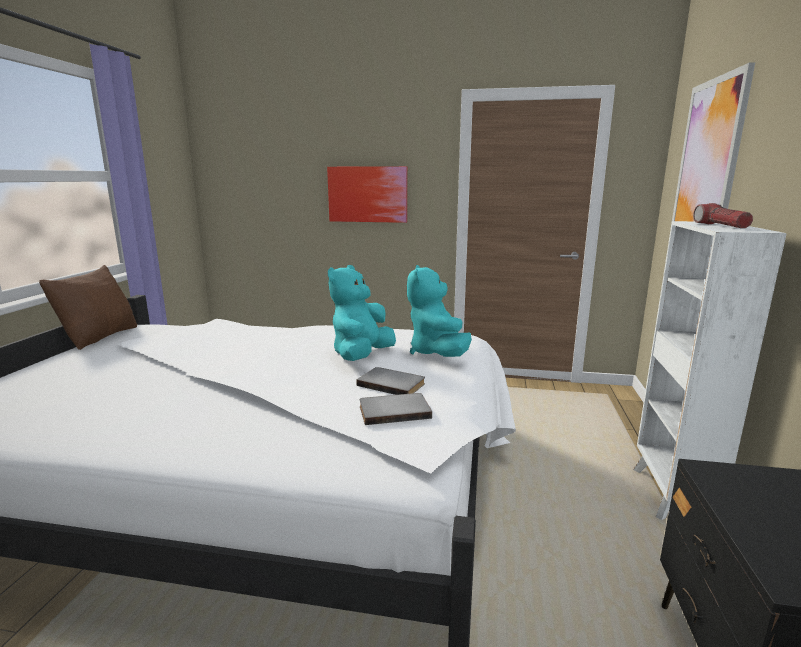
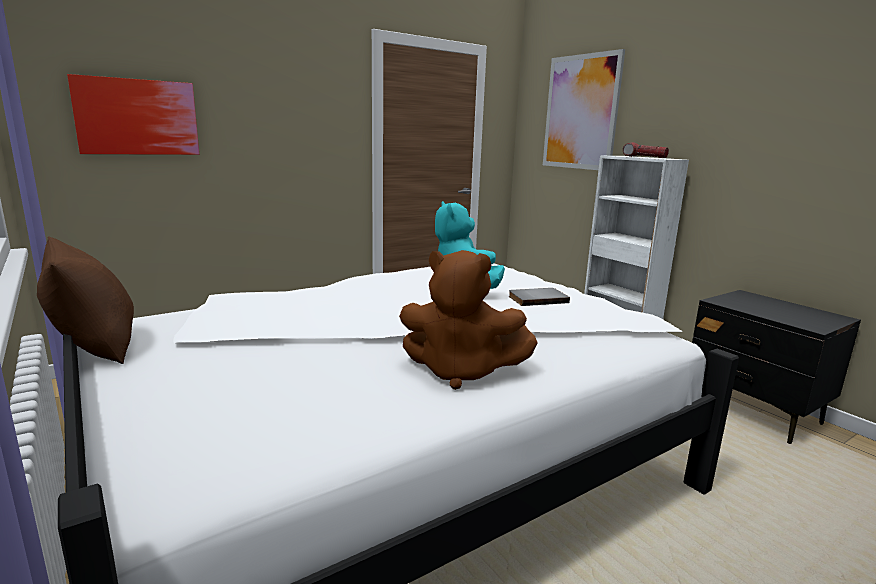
camera: 45 degrees left, 0 degrees up
picture [327,166,407,223] -> picture moved to [67,74,199,155]
grey book [360,393,432,425] -> none
turquoise plush toy [407,265,472,357] -> none
none -> brown plush toy [399,250,538,390]

